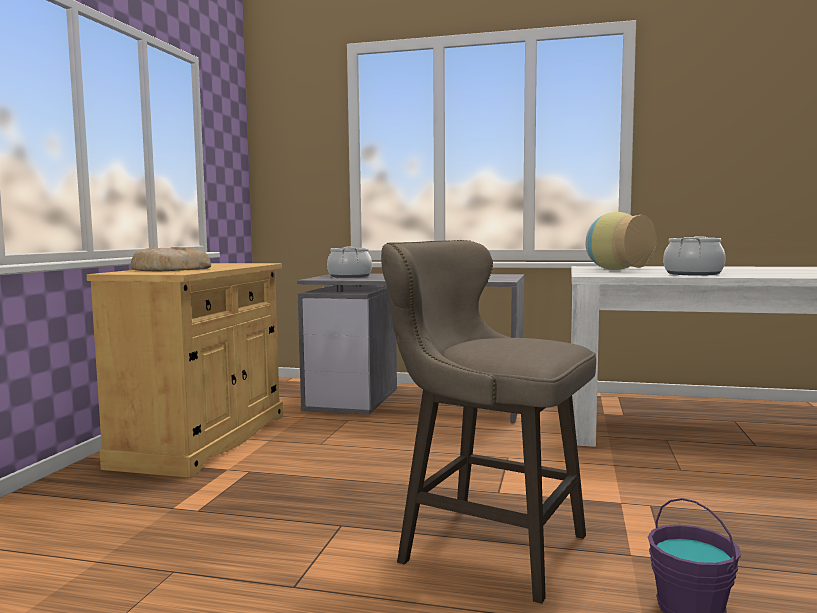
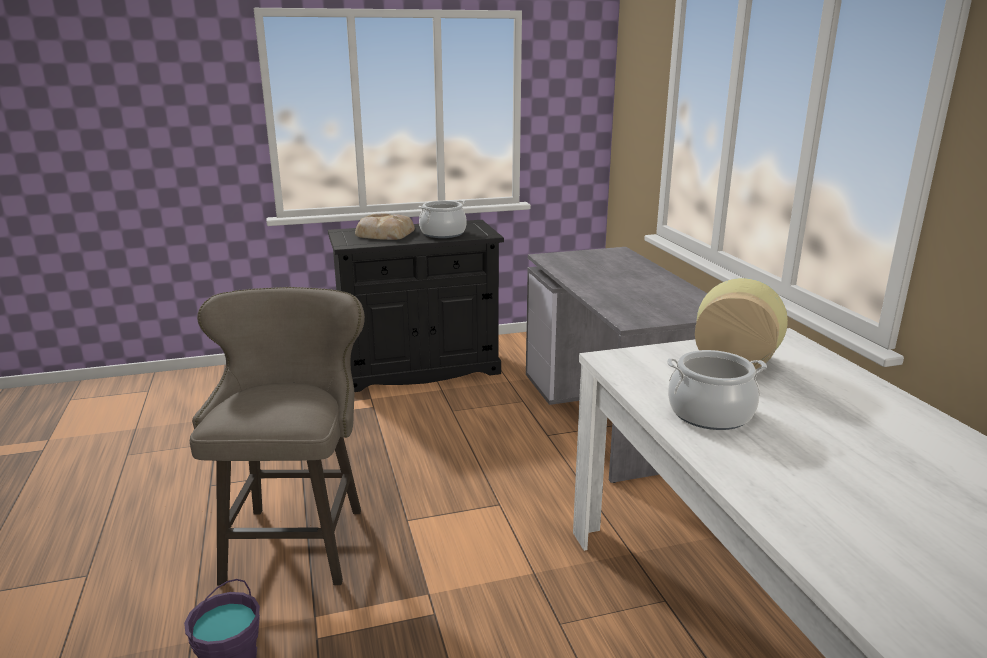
camera: 60 degrees right, 15 degrees up
beige cabinet [87,263,283,478] -> black cabinet [328,220,504,392]
cooking pot [327,247,372,278] -> cooking pot moved to [418,200,467,238]

